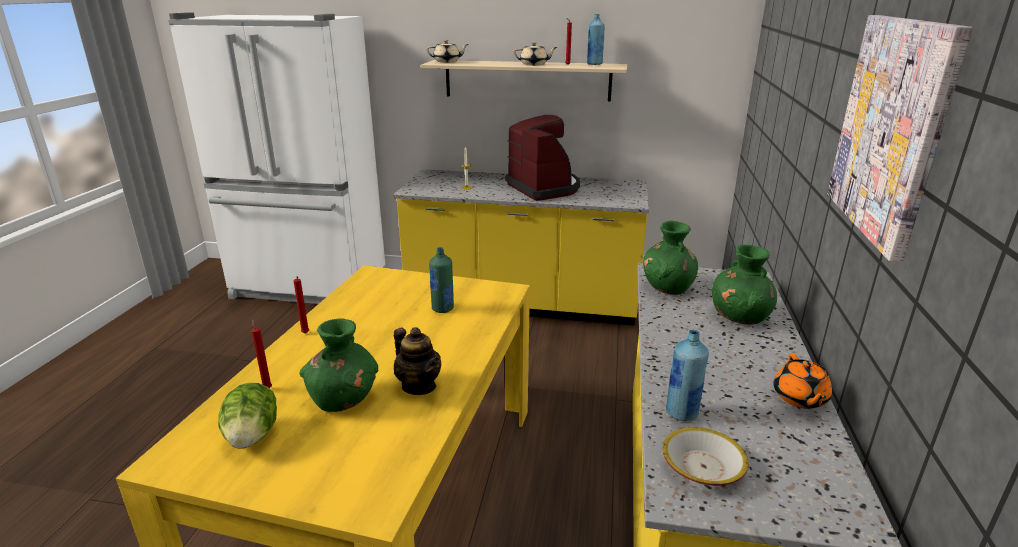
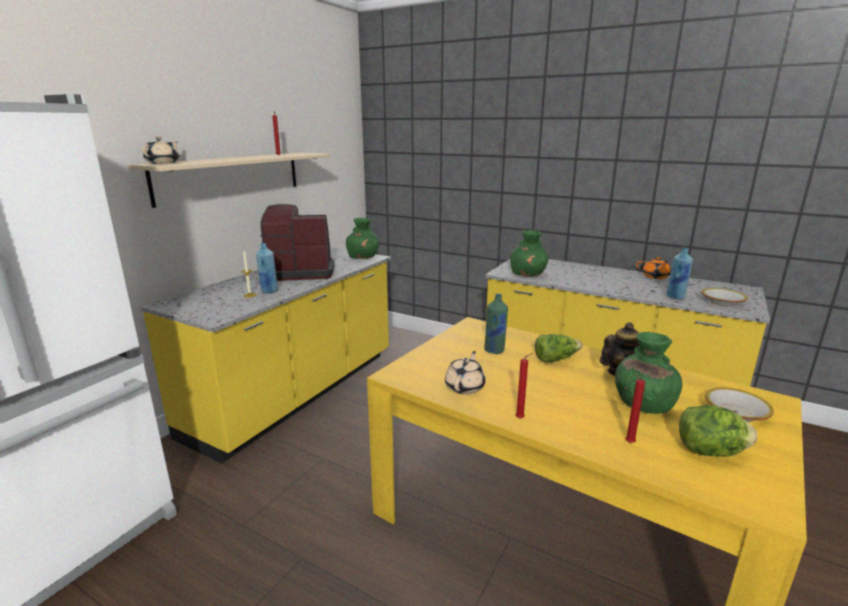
camera: 70 degrees left, 5 degrees down
beige teapot [513,42,557,66] -> beige teapot moved to [445,351,485,394]
blue bottle [587,14,605,65] -> blue bottle moved to [256,243,278,293]
green vase [712,245,777,325] -> green vase moved to [346,218,379,259]
picture [827,15,973,262] -> none
none -> lettuce [535,334,583,362]
none -> bowl [705,388,774,422]

